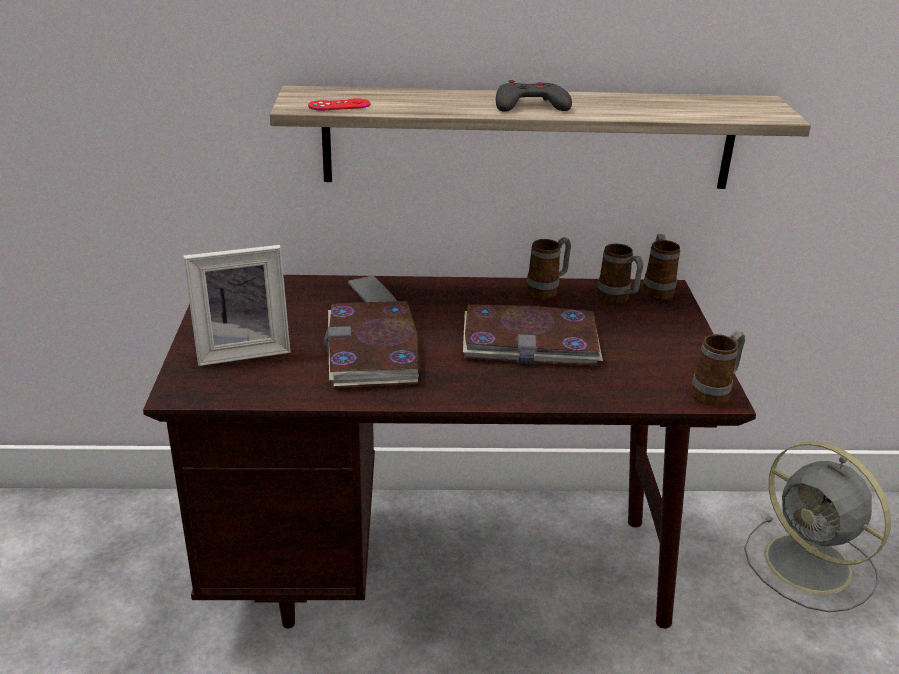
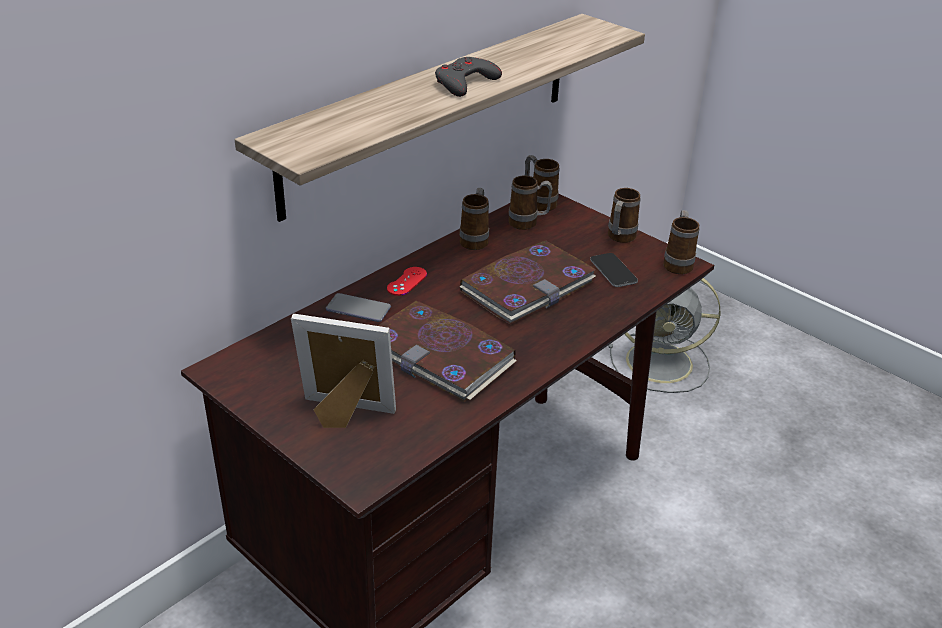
camera: 45 degrees left, 5 degrees up
picture frame [183,245,291,366] -> picture frame turned 105 degrees counterclockwise [291,314,396,428]
red game controller [308,98,370,110] -> red game controller moved to [387,267,427,296]
none -> phone [590,253,638,287]
none -> mug [608,188,641,243]

